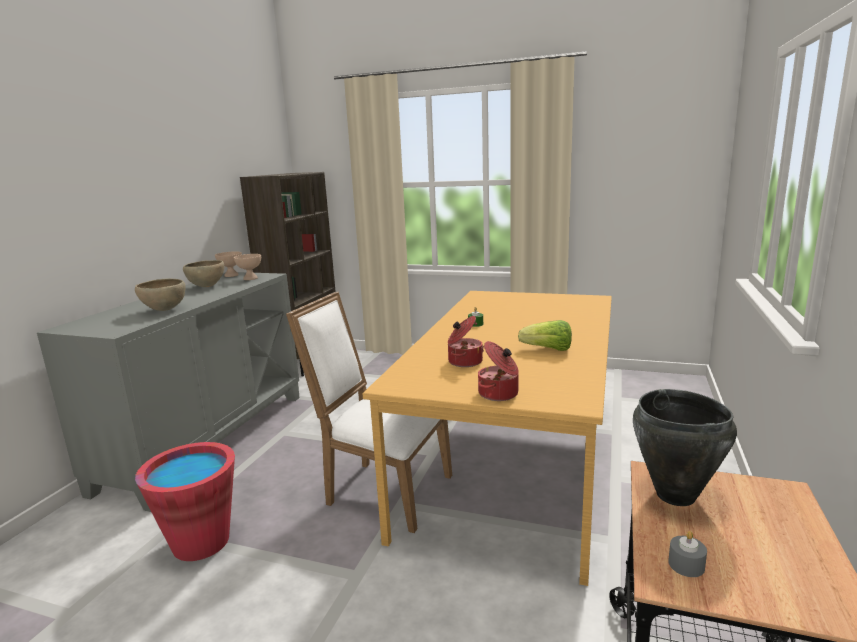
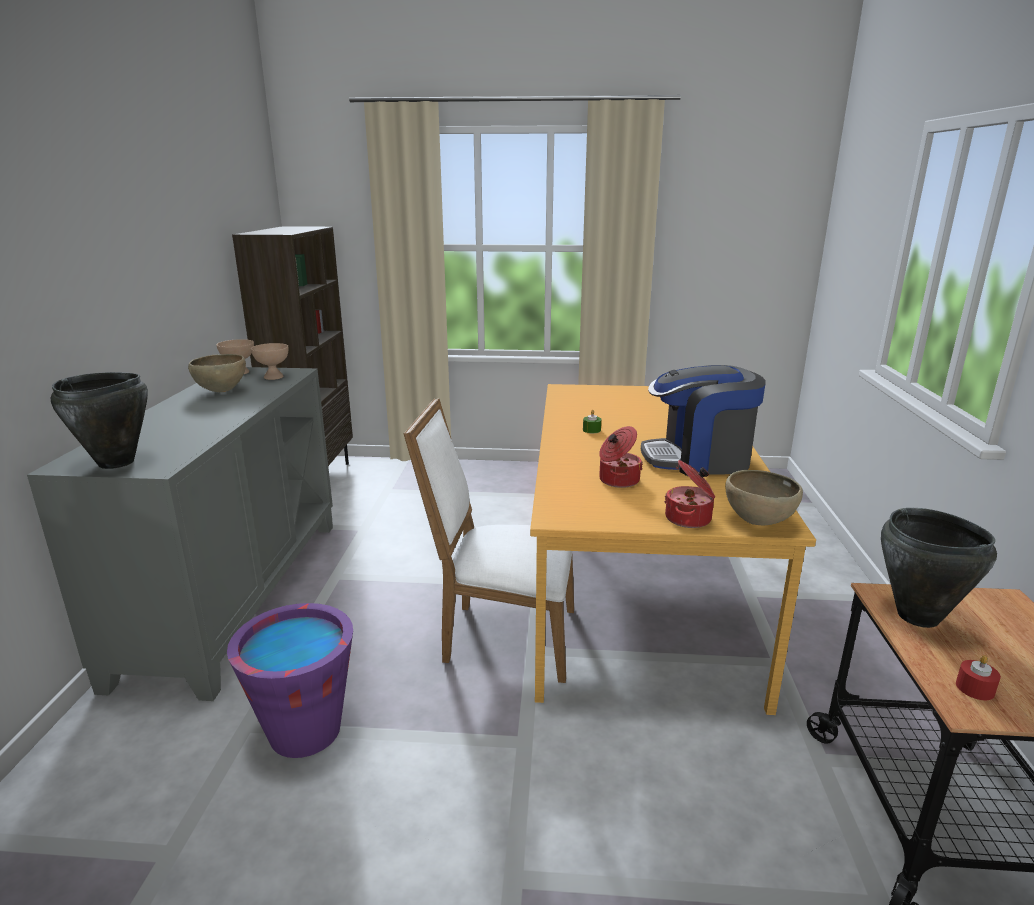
camera: 15 degrees left, 5 degrees up
brown bowl [135,278,186,311] -> brown bowl moved to [725,470,803,525]
red bucket [135,442,235,561] -> purple bucket [227,603,353,758]
lettuce [518,320,572,351] -> coffee machine [641,365,766,476]
grey candle [668,531,707,577] -> red candle [956,656,1001,700]
none -> black cooking pot [51,372,148,469]

